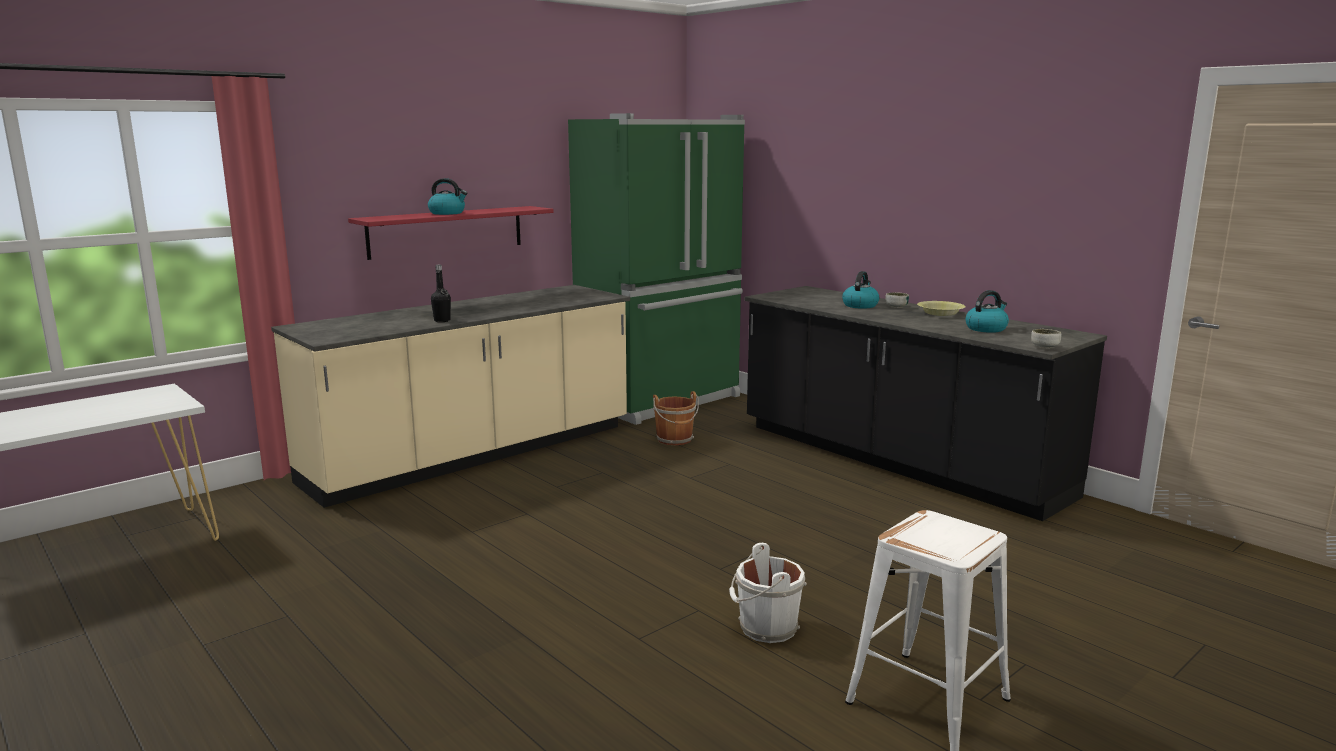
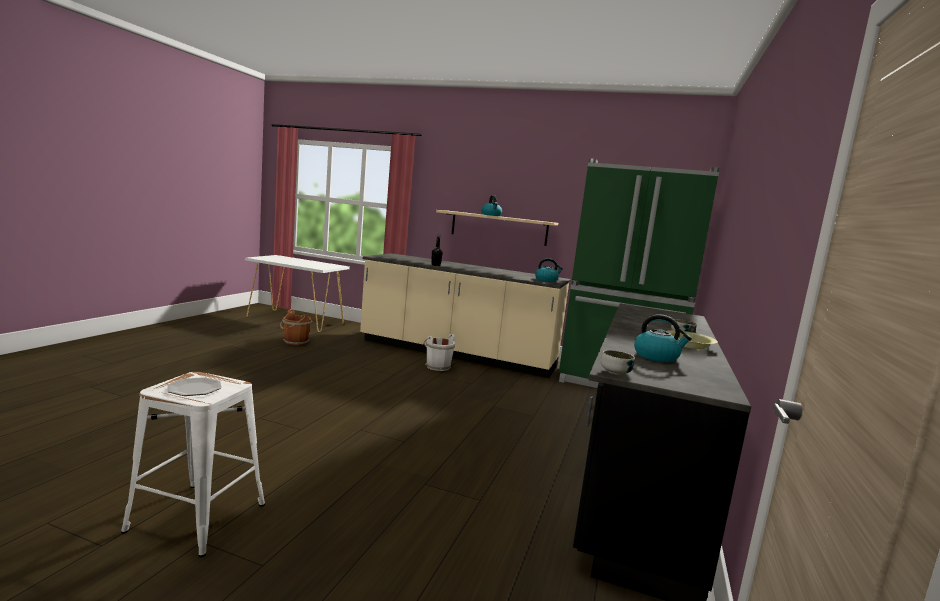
camera: 60 degrees right, 5 degrees down
red shelf [348,206,554,260] -> beige shelf [436,210,558,246]
brown bucket [653,391,699,445] -> brown bucket moved to [280,309,313,346]
white bucket [729,543,807,643] -> white bucket moved to [424,334,455,371]
kettle [842,271,879,309] -> kettle moved to [535,258,563,282]
none -> plate [167,377,222,396]

